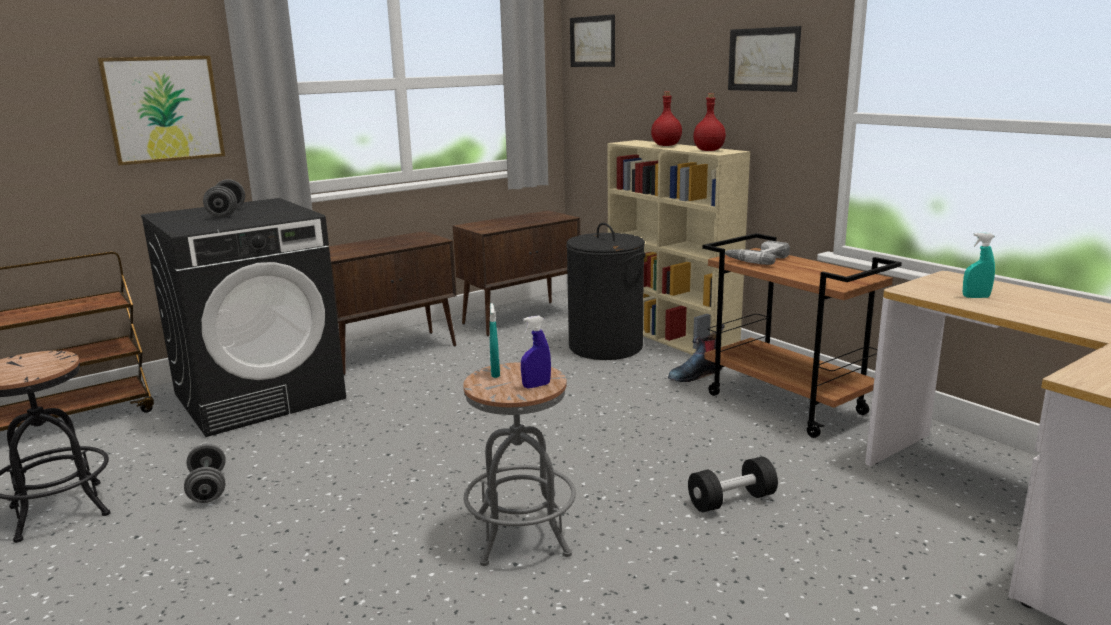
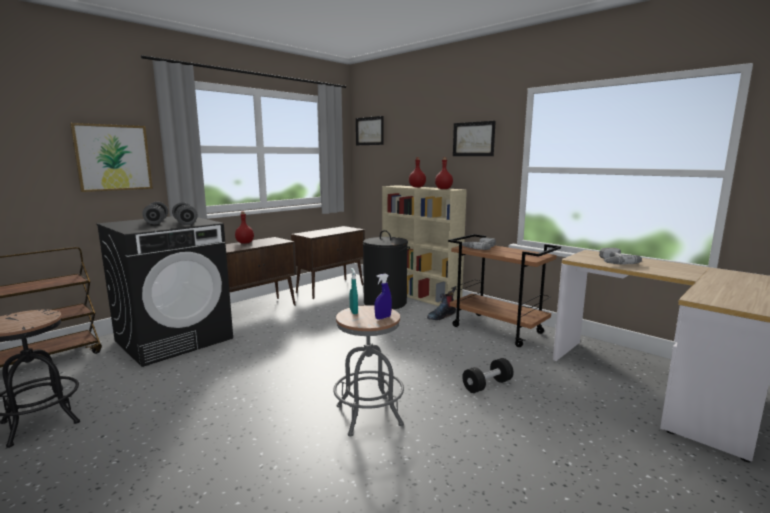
camera: 10 degrees left, 5 degrees down
grey dumbbell [184,444,226,503] -> grey dumbbell moved to [172,202,198,225]
turquoise spray bottle [963,233,995,298] -> power drill [599,248,642,264]
none -> red bottle [235,211,254,244]

